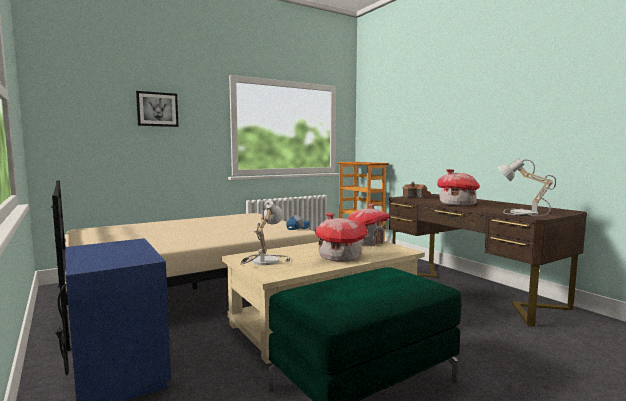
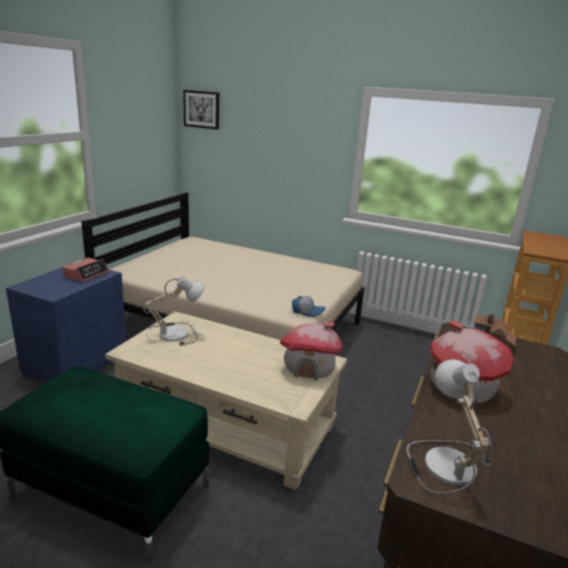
camera: 55 degrees right, 15 degrees up
picture [136,91,179,127] -> picture moved to [183,90,219,130]
toy house [315,212,367,262] -> none
none -> alarm clock [62,258,109,282]

